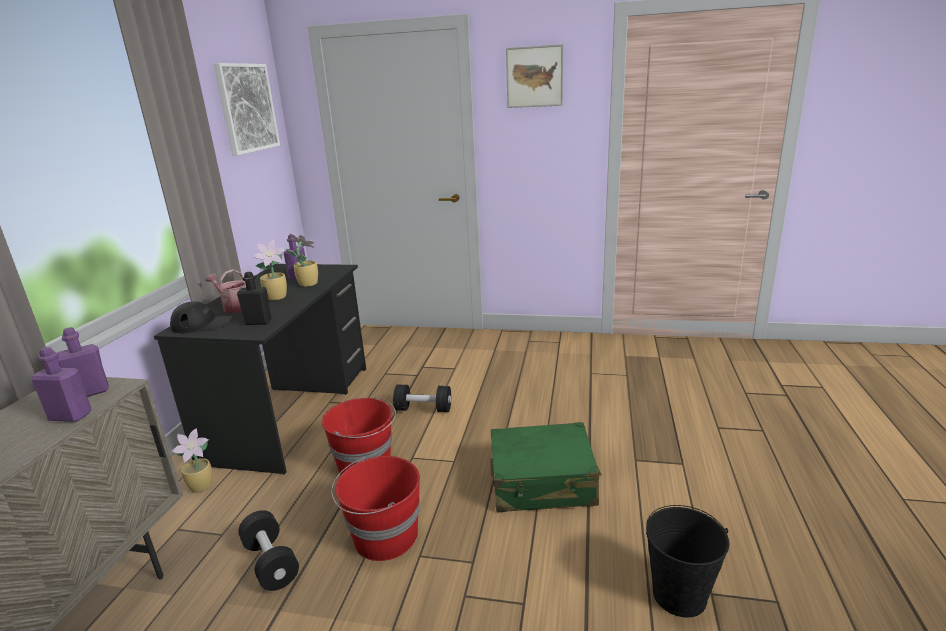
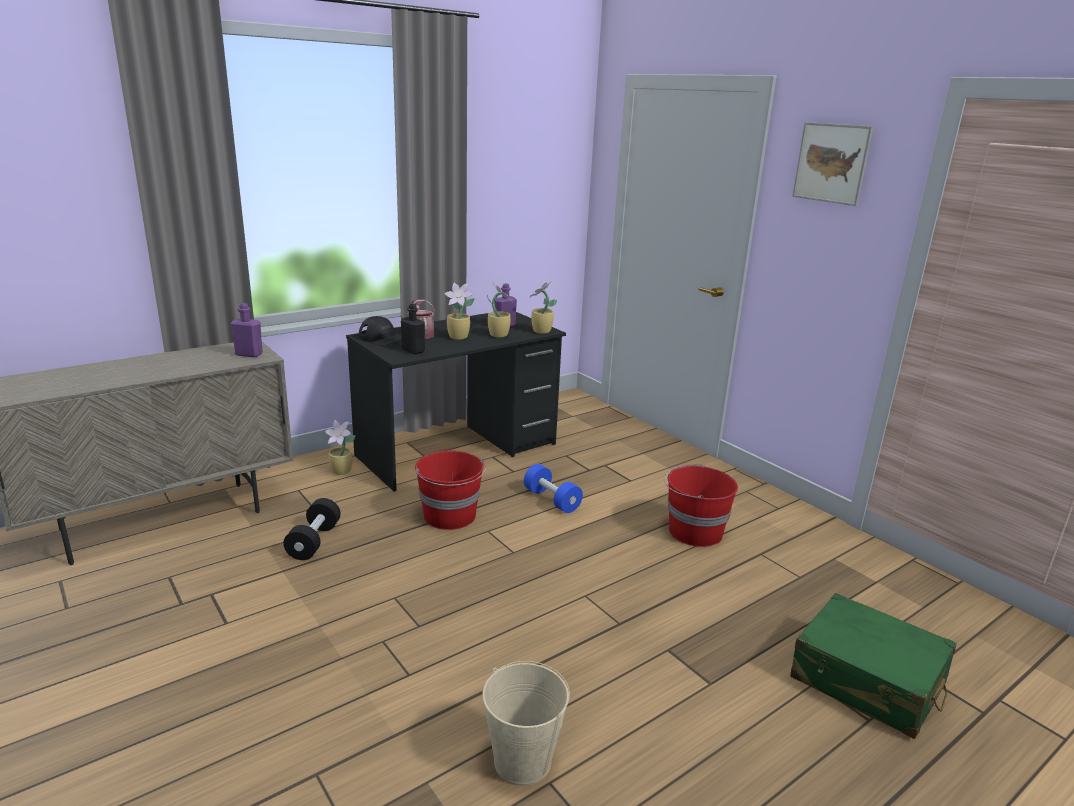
camera: 40 degrees right, 0 degrees up
purple bottle [31,347,91,422] -> none
picture [213,63,280,156] -> none
red bucket [331,456,420,561] -> red bucket moved to [664,464,738,547]
black dumbbell [393,385,451,412] -> blue dumbbell [524,464,583,513]
green suitcase [490,422,602,512] -> green suitcase moved to [790,593,957,739]
black bucket [646,505,729,617] -> beige bucket [482,661,570,786]
none -> potted plant [529,280,557,333]

